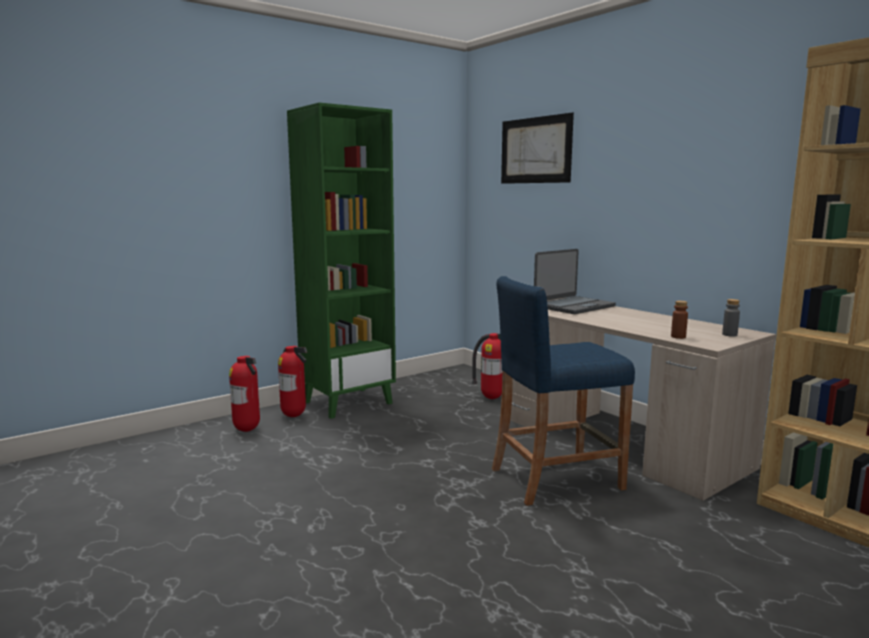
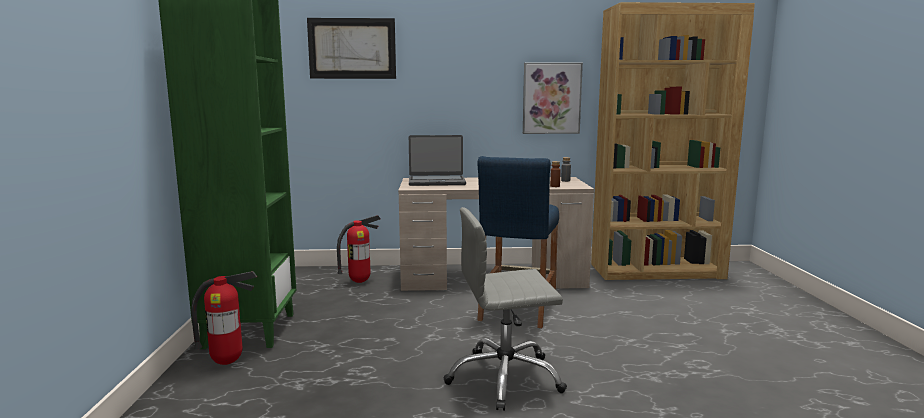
camera: 55 degrees left, 0 degrees up
fire extinguisher [229,356,260,432] -> none
laptop [534,249,616,314] -> laptop turned 90 degrees clockwise [409,135,466,186]
none -> grey office chair [443,207,567,411]
none -> picture [523,63,583,134]

